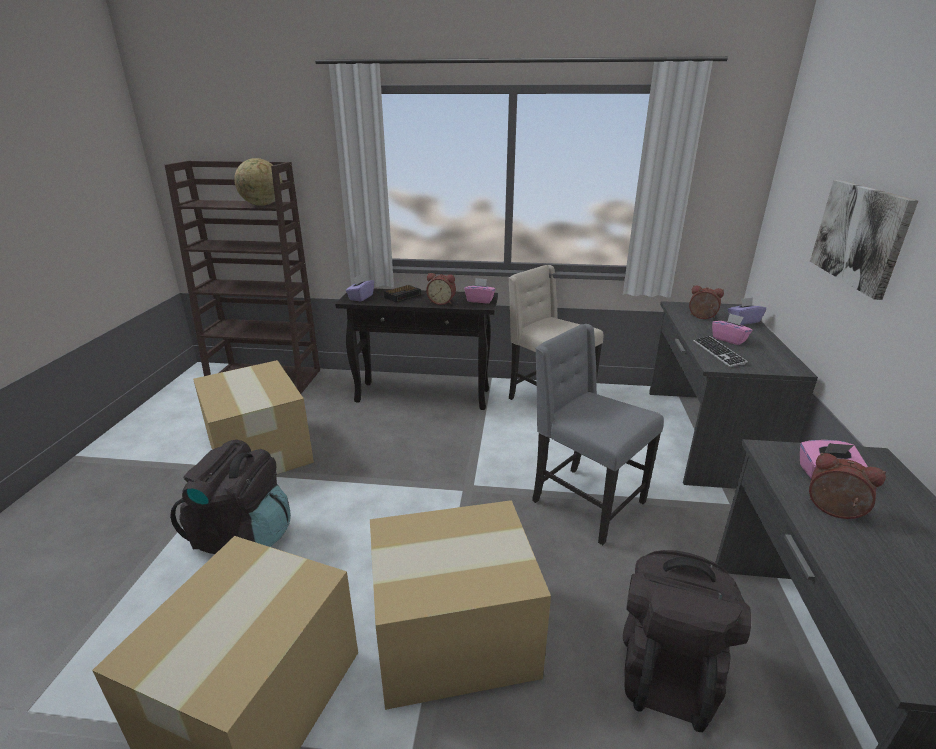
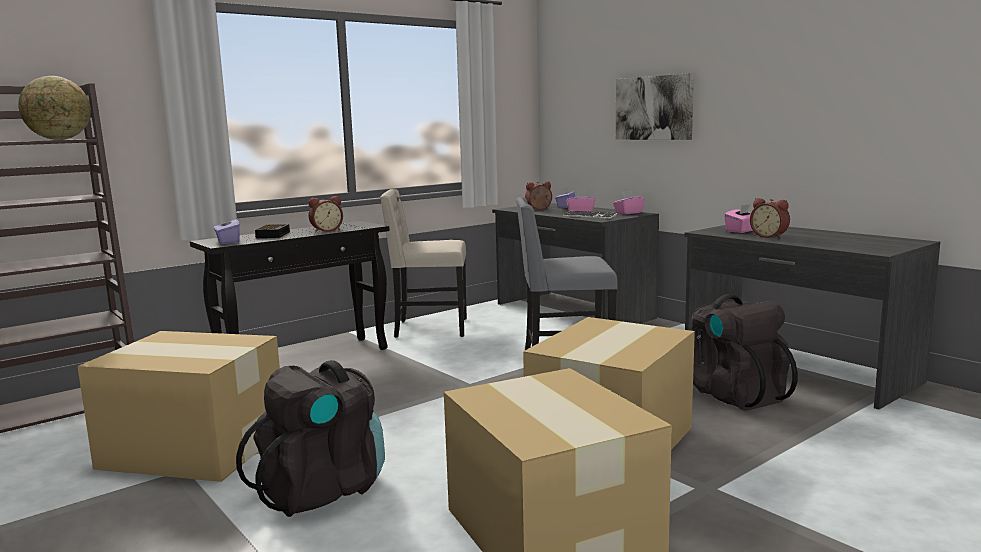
camera: 45 degrees left, 15 degrees down
pink tissue box [465,278,496,303] -> pink tissue box moved to [613,191,645,214]
alarm clock [809,453,886,519] -> alarm clock turned 120 degrees counterclockwise [750,198,790,239]

